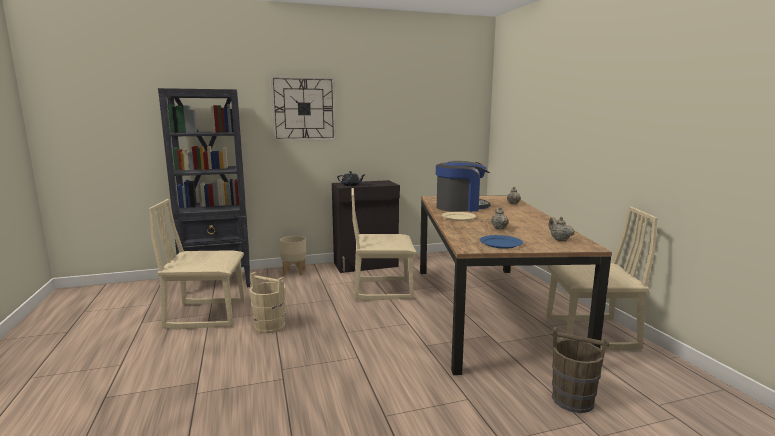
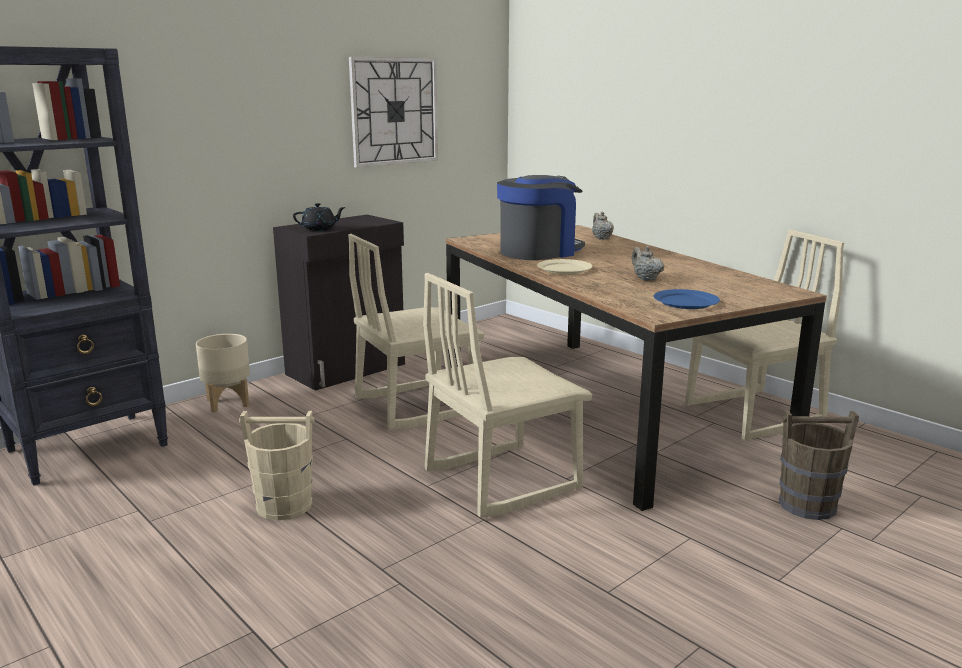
camera: 25 degrees left, 5 degrees up
beige chair [149,199,245,330] -> beige chair moved to [423,273,592,518]
wall clock [270,76,336,141] -> wall clock moved to [349,57,438,168]
beige teapot [548,217,575,241] -> none

